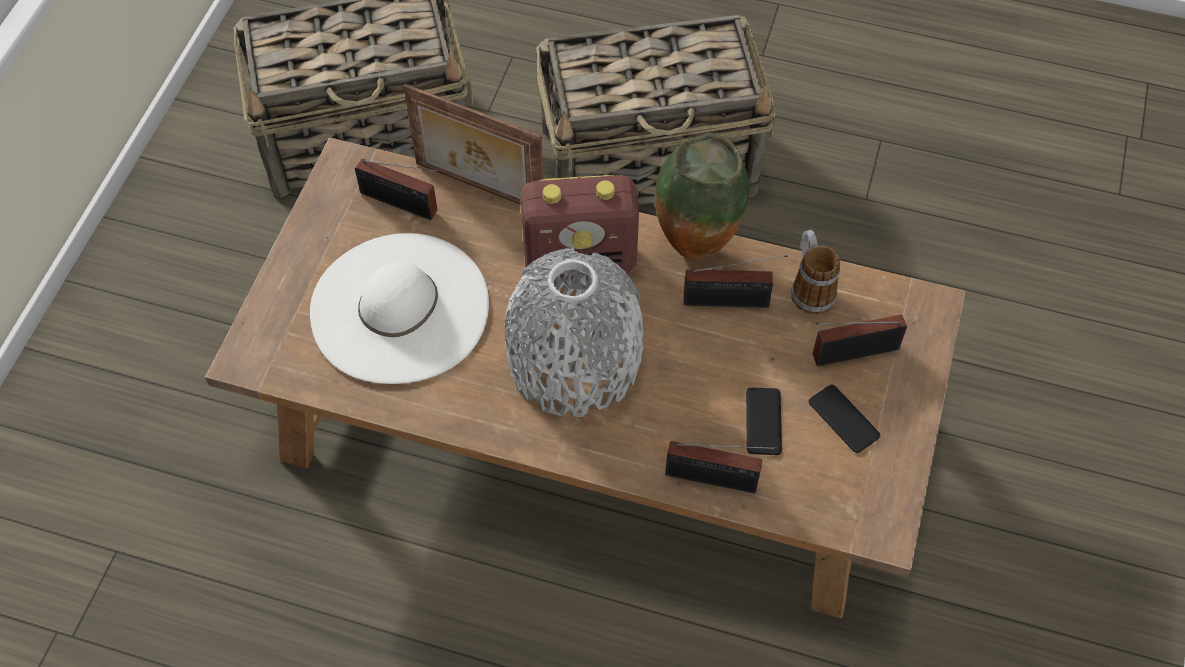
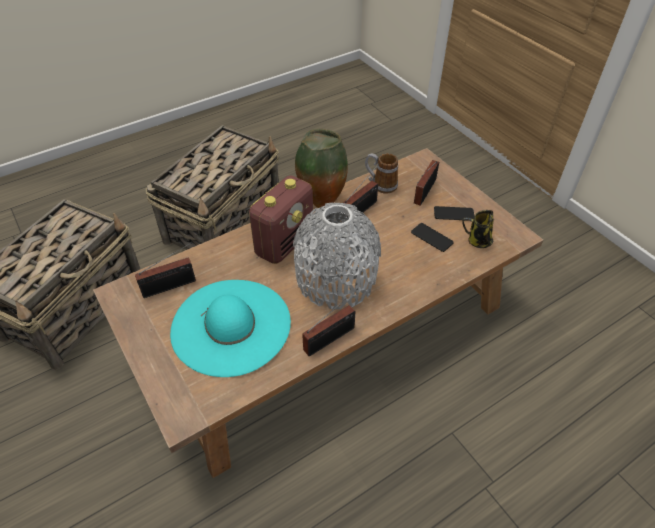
camera: 50 degrees left, 10 degrees down
white hat [310,233,489,384] -> turquoise hat [170,280,291,377]
picture frame [403,84,544,205] -> none
radio [665,441,777,493] -> radio moved to [302,289,358,357]
none -> mug [462,210,494,248]

